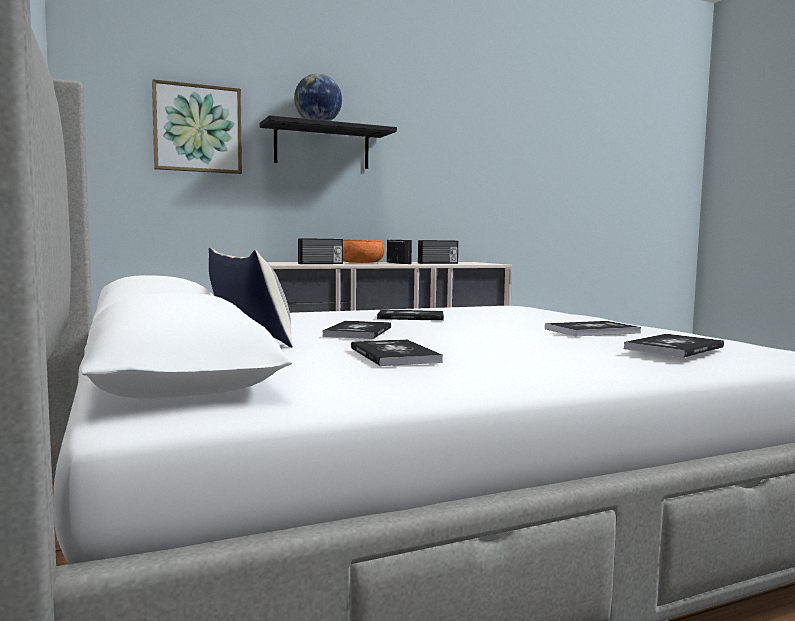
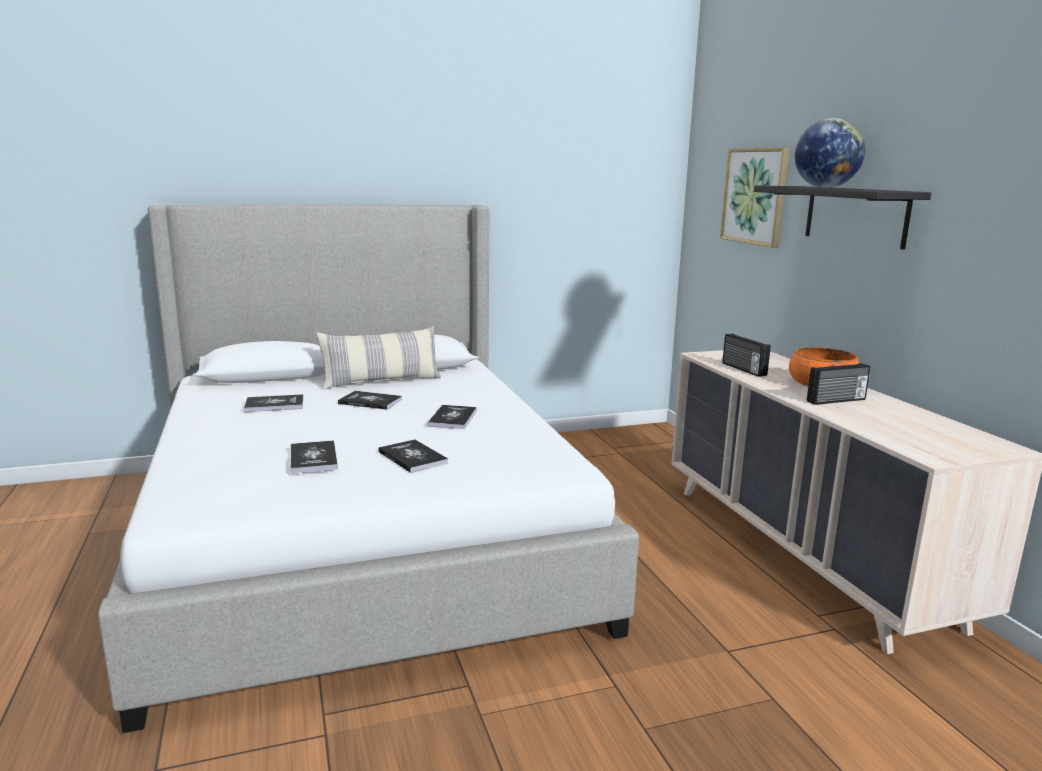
camera: 95 degrees right, 10 degrees up
radio [418,240,458,264] -> none
book [624,334,724,358] -> book moved to [378,439,448,473]

